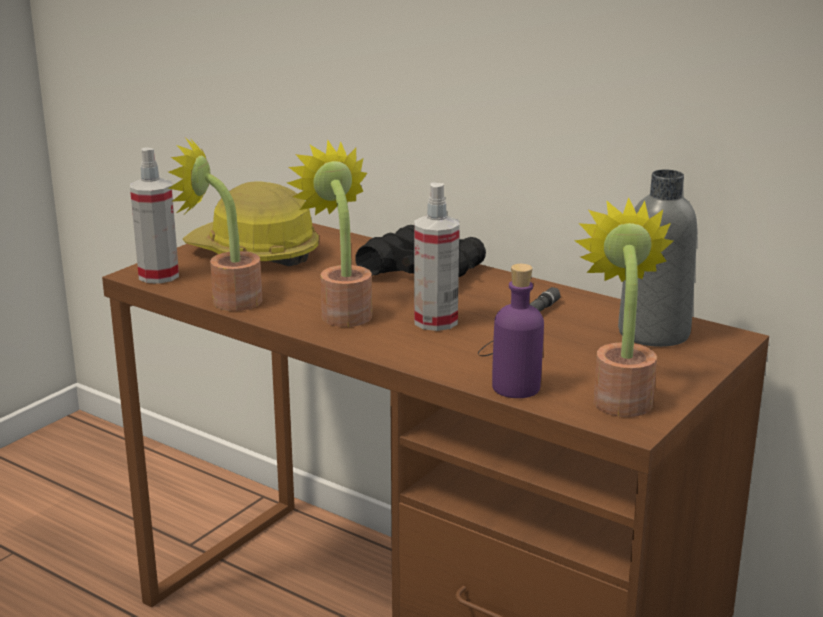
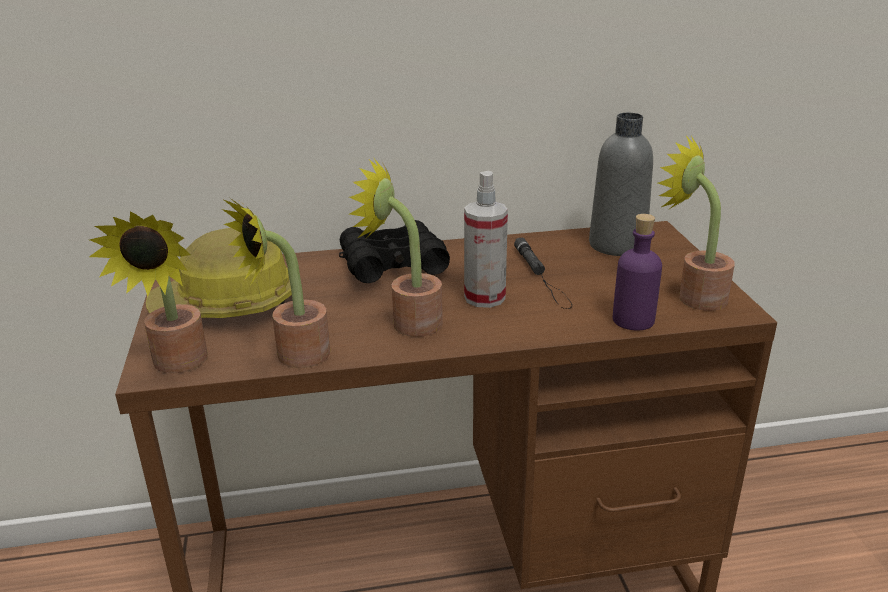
camera: 45 degrees left, 5 degrees up
spray bottle [130,147,179,284] -> potted plant [89,211,208,373]

